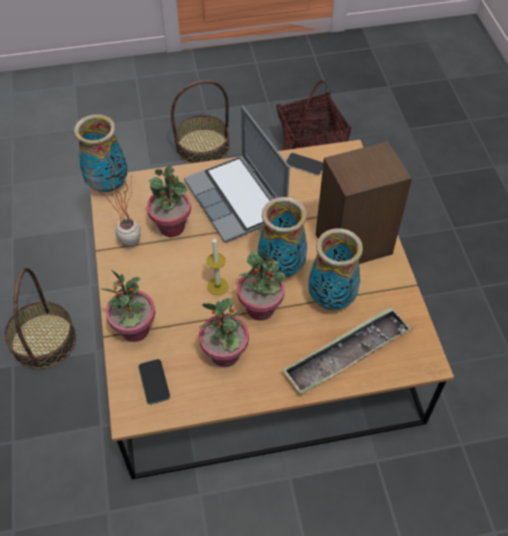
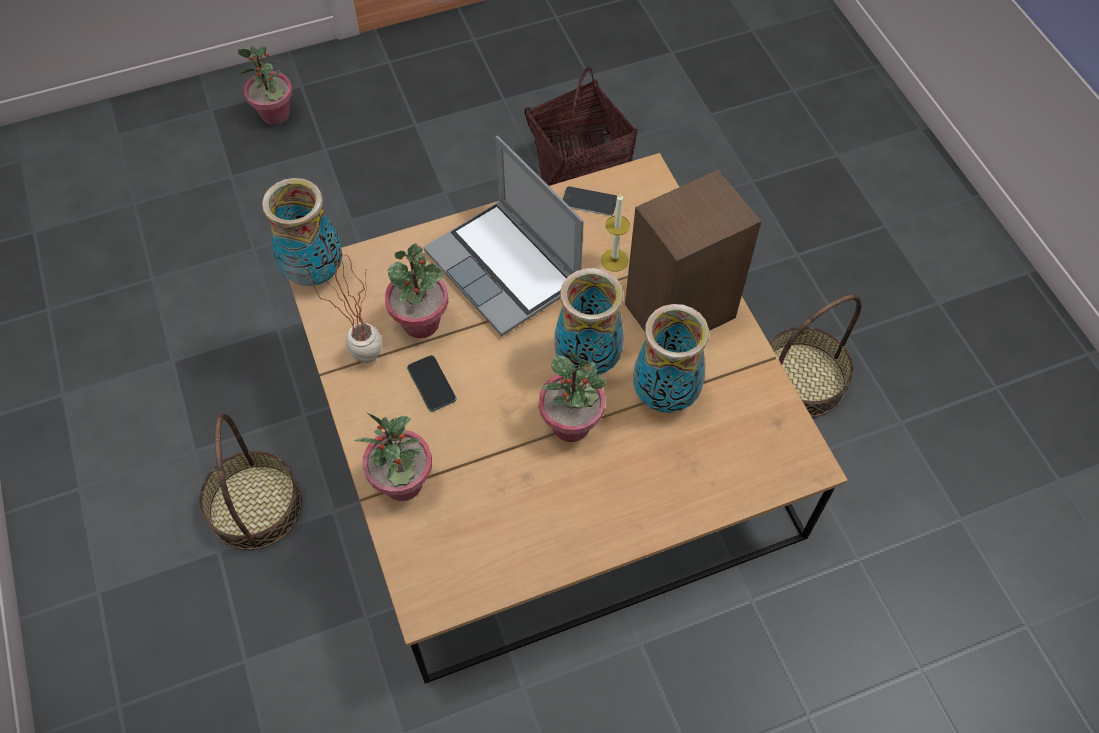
camera: 10 degrees left, 5 degrees up
phone [138,359,170,404] -> phone moved to [407,355,456,411]
basket [171,80,230,164] -> basket moved to [769,295,862,417]
potted plant [199,298,249,367] -> potted plant moved to [238,45,293,125]
candle [207,237,228,295] -> candle moved to [601,192,630,272]
tray [282,307,411,394] -> none

